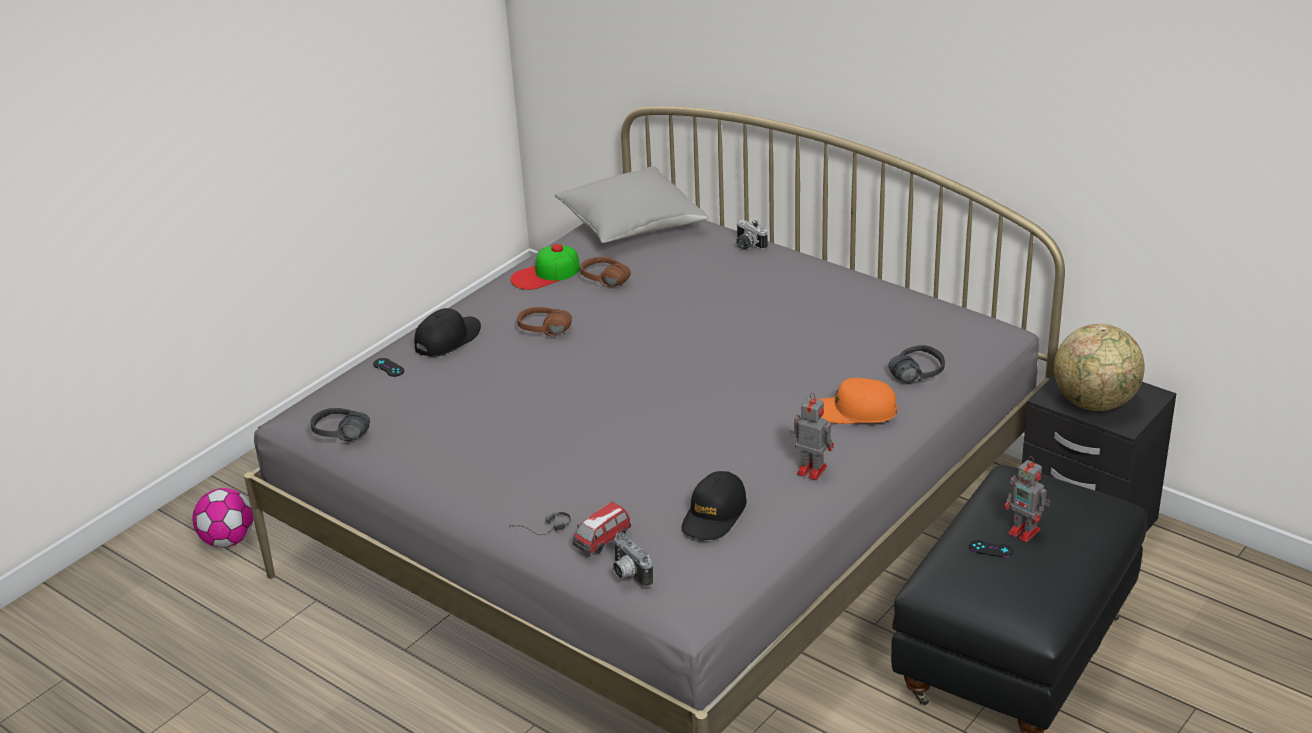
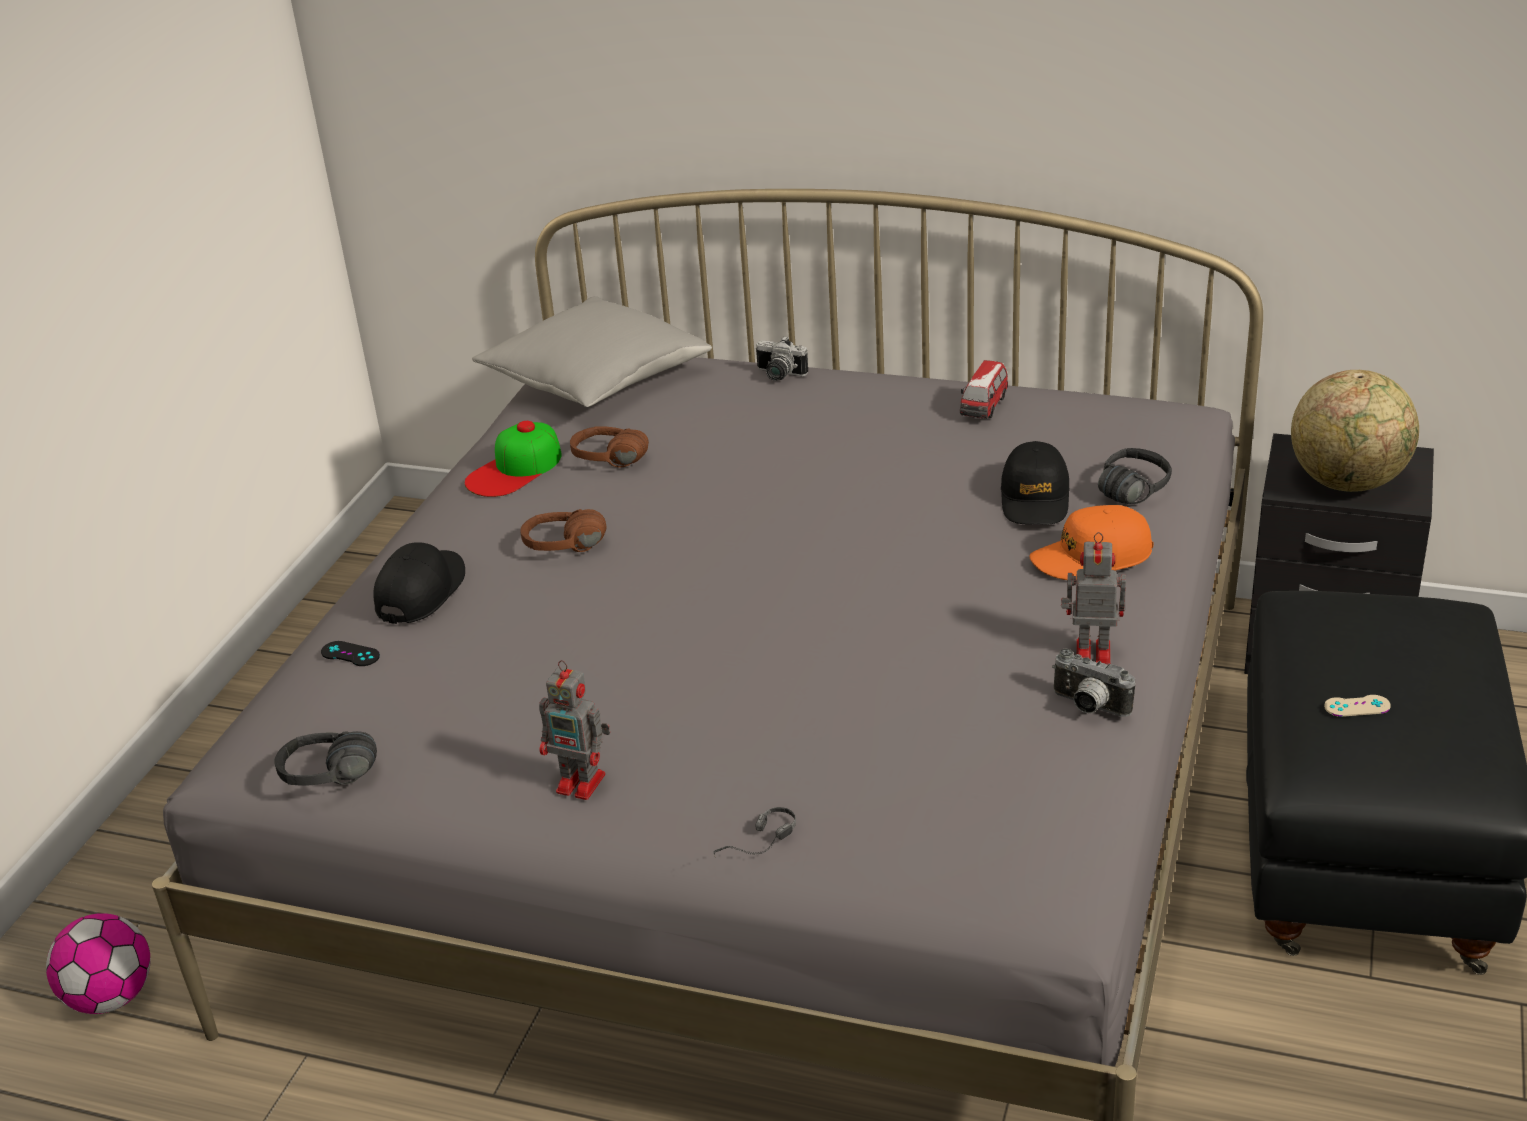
camera: 20 degrees left, 0 degrees up
toy car [573,502,631,554] -> toy car moved to [960,360,1008,419]
camera [613,532,653,587] -> camera moved to [1052,649,1135,717]
black cap [682,471,747,540] -> black cap moved to [1001,441,1070,525]
black game controller [969,540,1014,558] -> beige game controller [1324,695,1391,717]
toy robot [1005,456,1050,542] -> toy robot moved to [539,660,610,800]

